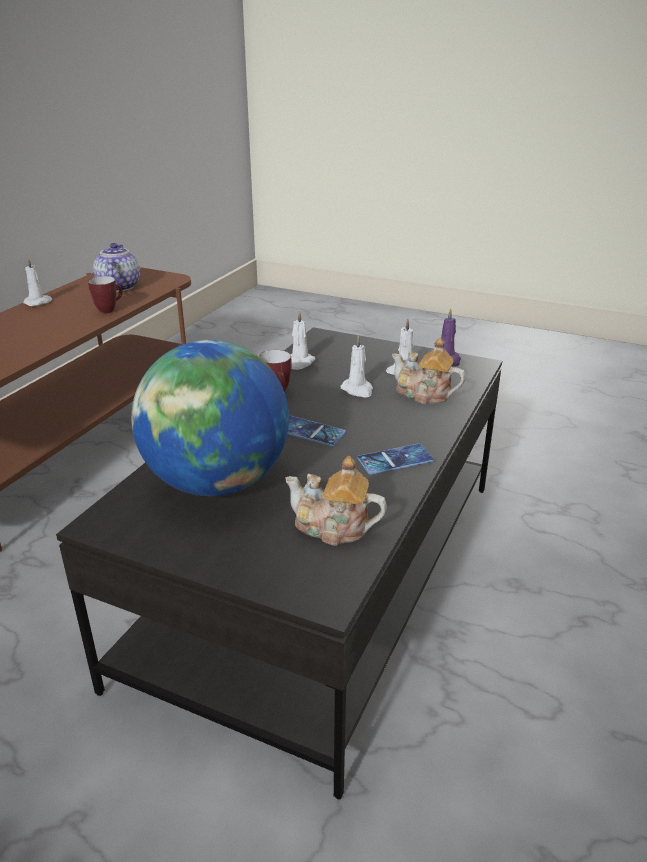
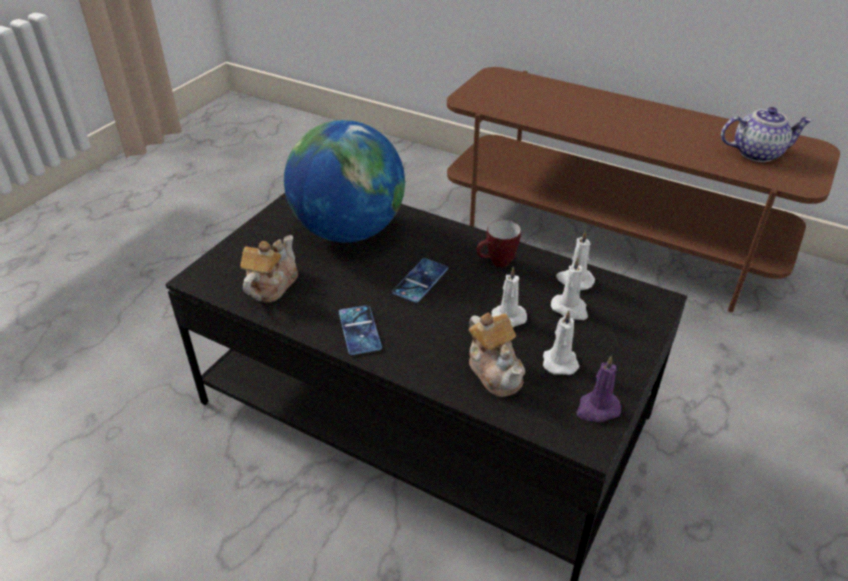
camera: 95 degrees right, 10 degrees up
white candle [24,257,52,306] -> white candle moved to [551,257,588,320]
mug [88,276,123,313] -> none
teapot [392,338,465,404] -> teapot turned 120 degrees clockwise [468,312,525,397]

